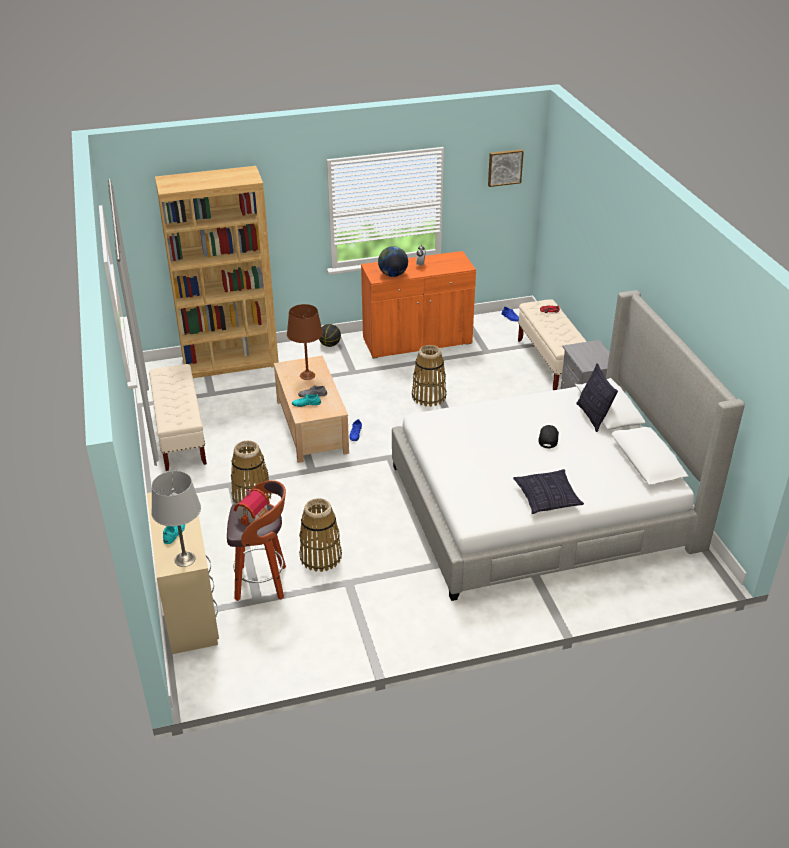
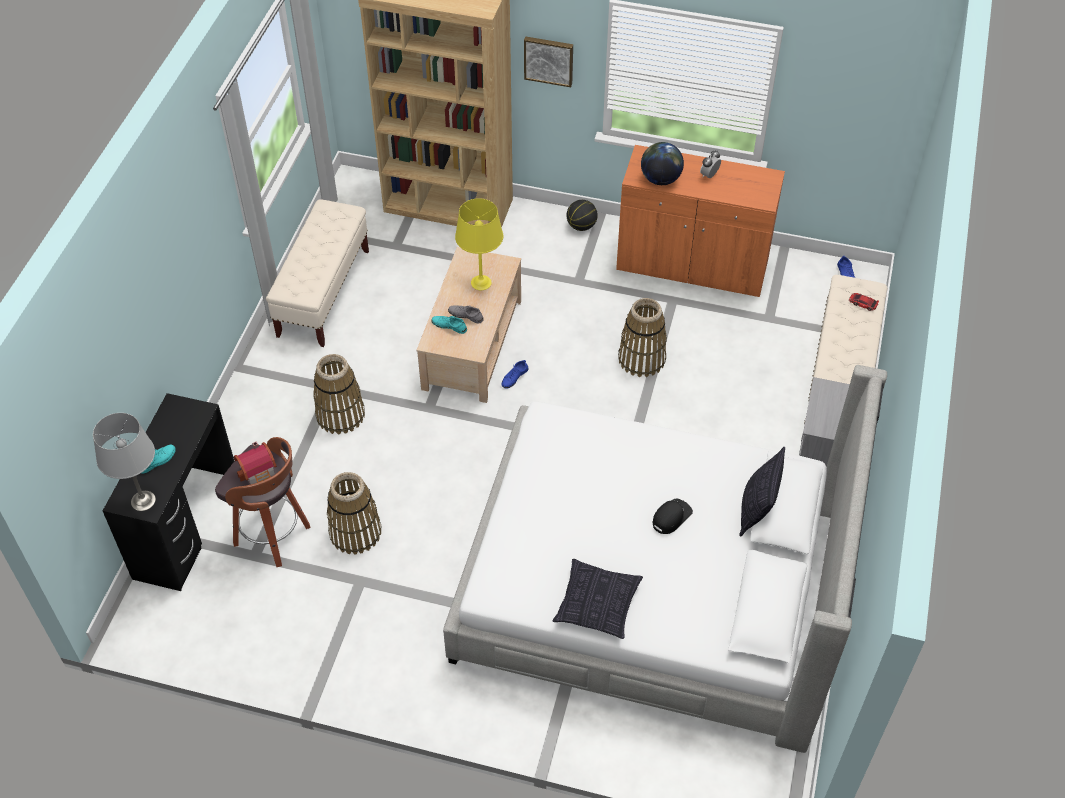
camera: 30 degrees right, 15 degrees up
beige desk [147,492,219,654] -> black desk [103,393,234,591]
brown table lamp [287,304,323,380] -> yellow table lamp [455,198,503,290]
picture [488,149,524,187] -> picture moved to [524,36,573,87]

